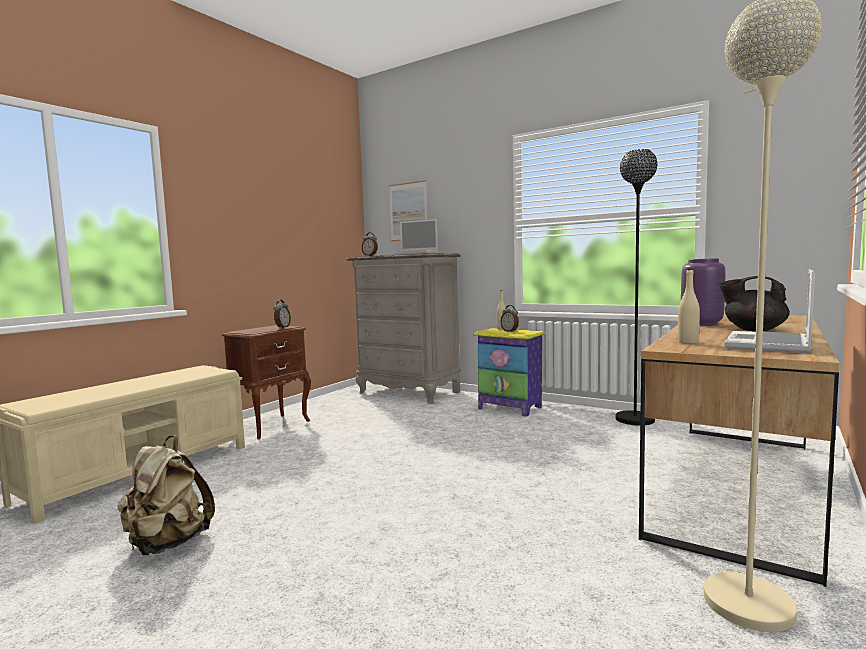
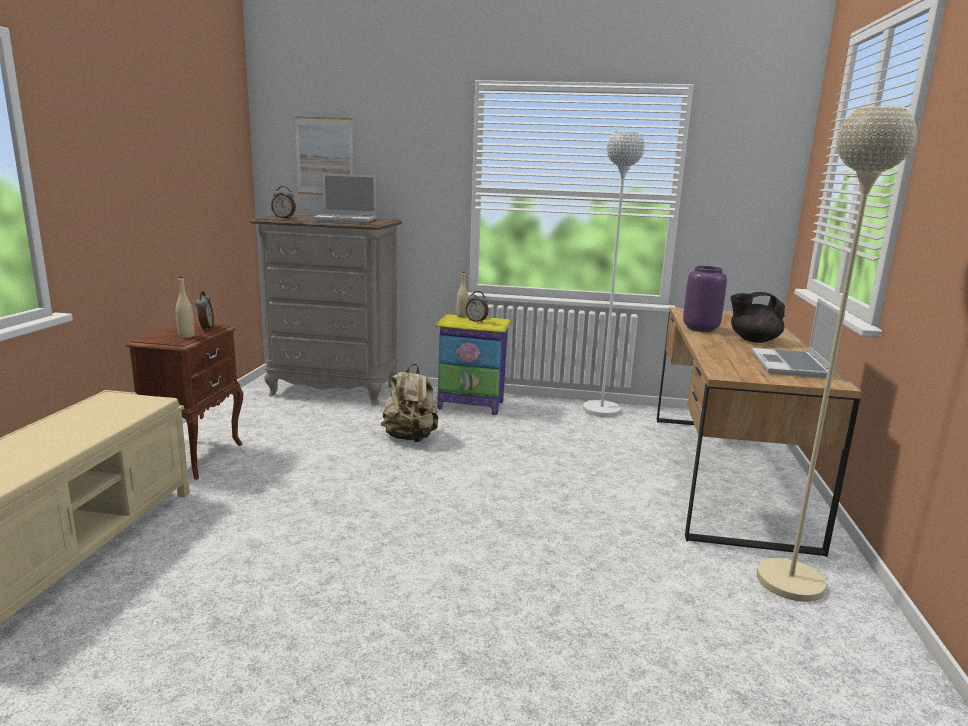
camera: 25 degrees left, 10 degrees up
beige backpack [117,435,215,555] -> beige backpack moved to [381,364,438,442]
black floor lamp [616,149,657,426] -> white floor lamp [583,130,645,417]
beige bottle [678,269,700,344] -> beige bottle moved to [176,276,195,338]

